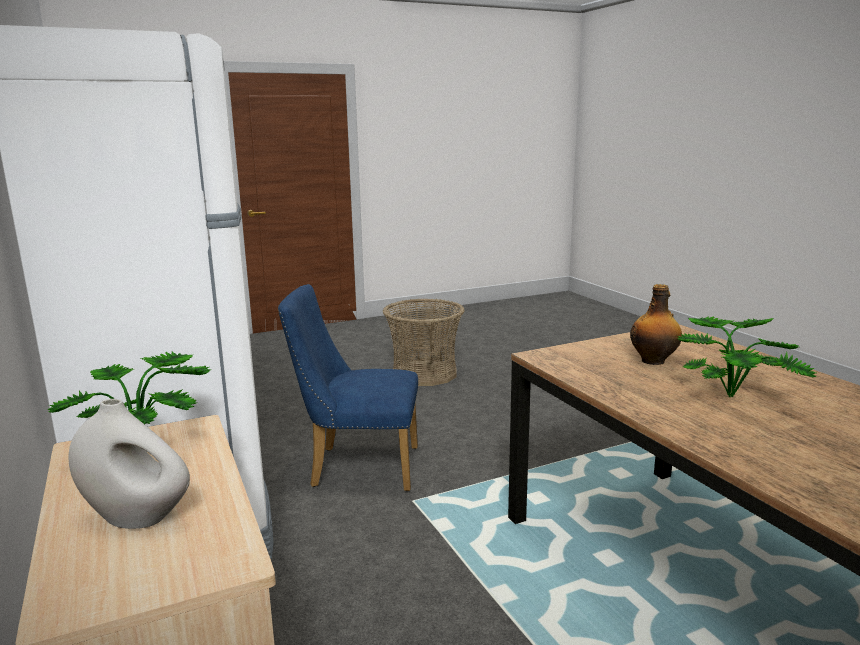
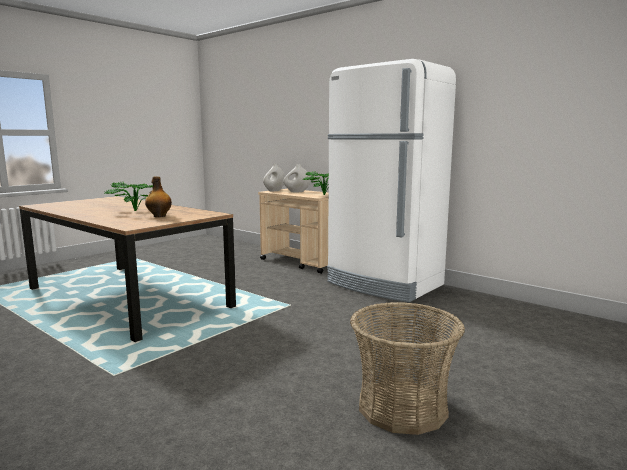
camera: 155 degrees right, 5 degrees down
blue chair [278,284,418,491] -> none
none -> white vase [263,164,285,192]

